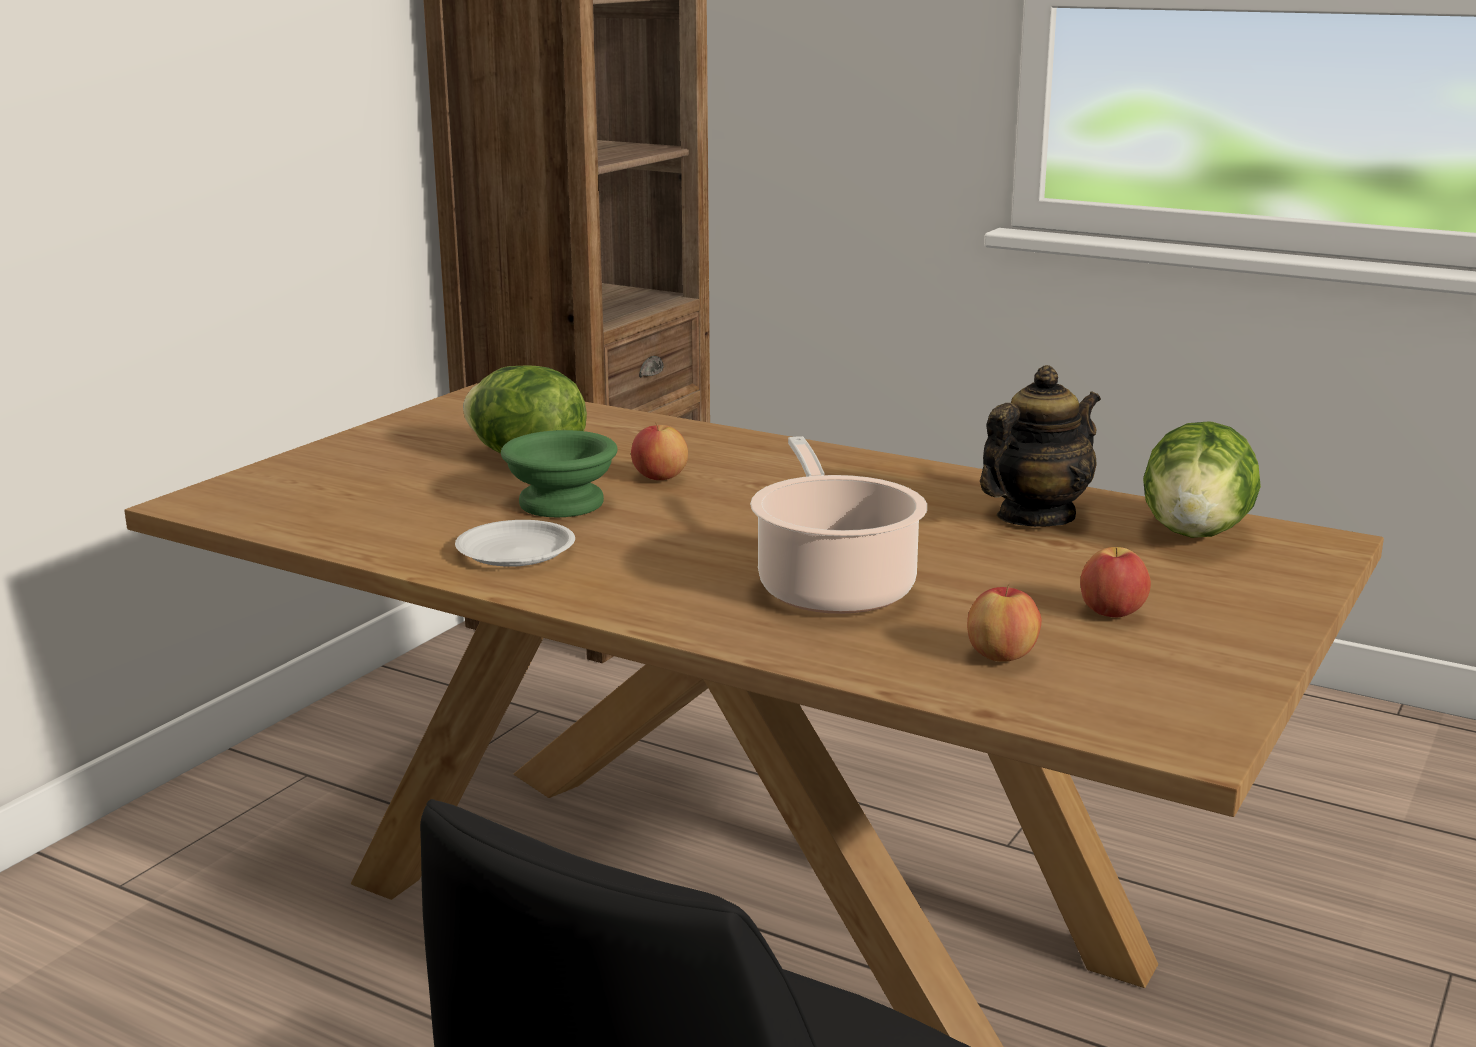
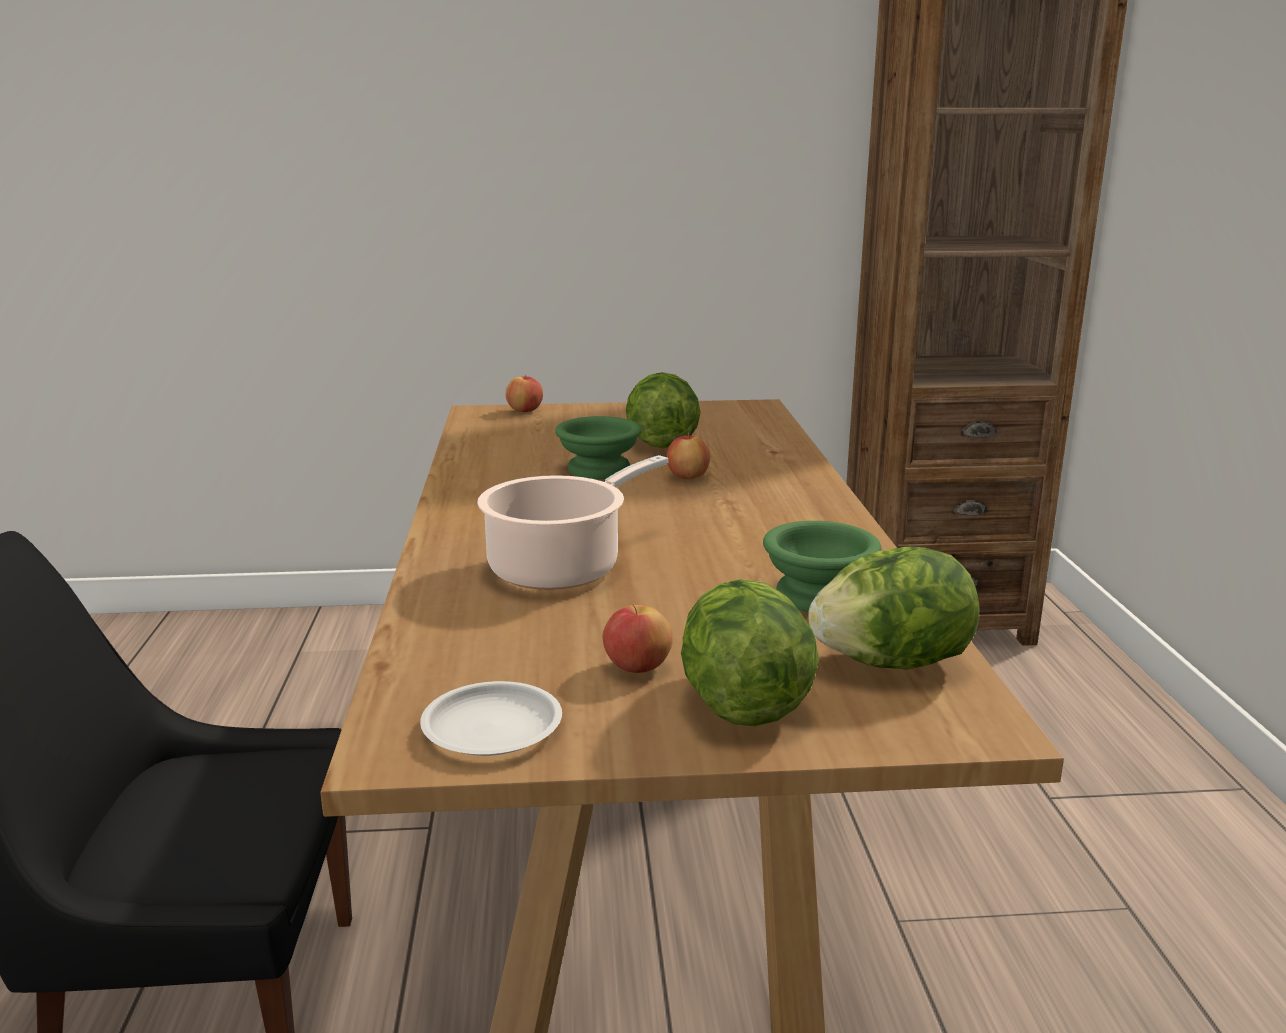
camera: 55 degrees right, 0 degrees up
white plate [455,520,575,567] -> white plate moved to [420,681,562,756]
apple [967,585,1042,662] -> apple moved to [506,374,543,412]
teapot [980,365,1101,527] -> green bowl [763,521,881,612]
none -> lettuce [681,579,819,726]

